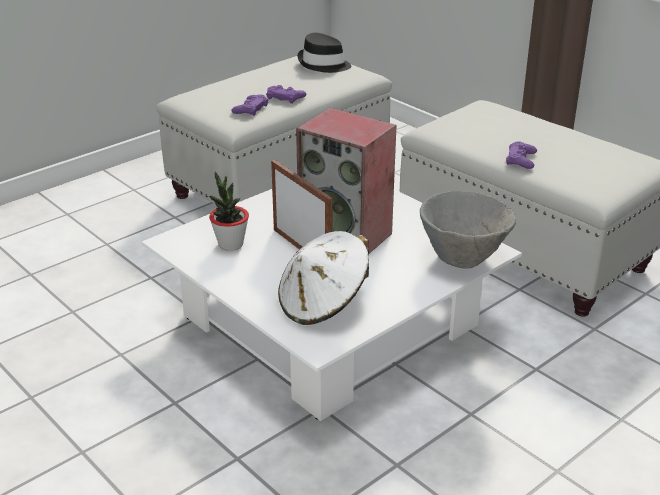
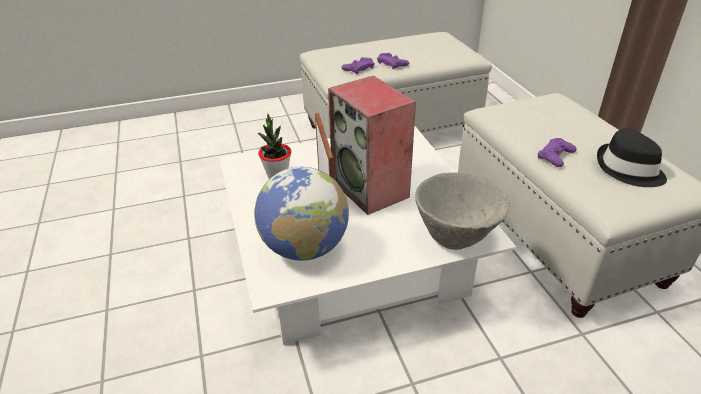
camera: 25 degrees right, 5 degrees up
white hat [278,231,369,325] -> globe [254,167,349,261]
black hat [297,33,351,73] -> black hat moved to [597,129,667,187]

